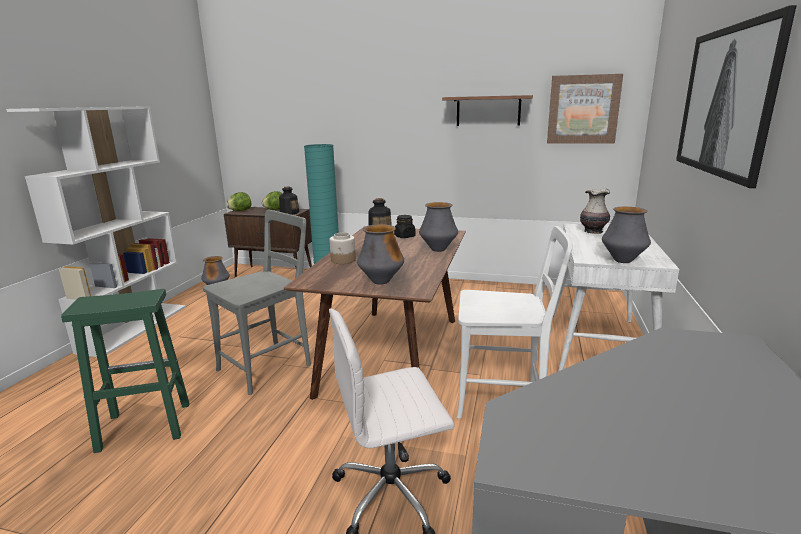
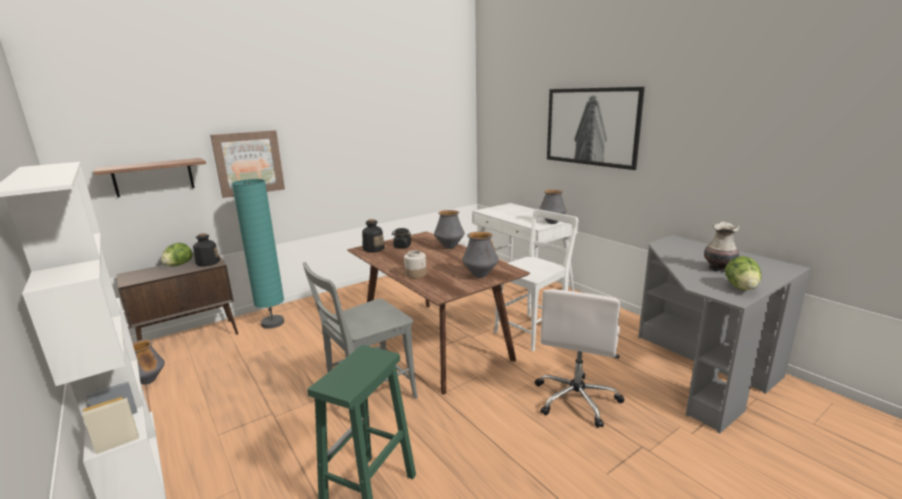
camera: 50 degrees left, 0 degrees up
grey chair [203,210,311,395] -> grey chair turned 120 degrees counterclockwise [303,262,418,399]
lettuce [226,192,251,211] -> lettuce moved to [725,256,761,291]
shelf [442,95,533,126] -> shelf moved to [94,158,206,197]
picture [547,74,623,144] -> picture moved to [210,130,285,198]
vase [580,188,610,234] -> vase moved to [704,222,739,272]

